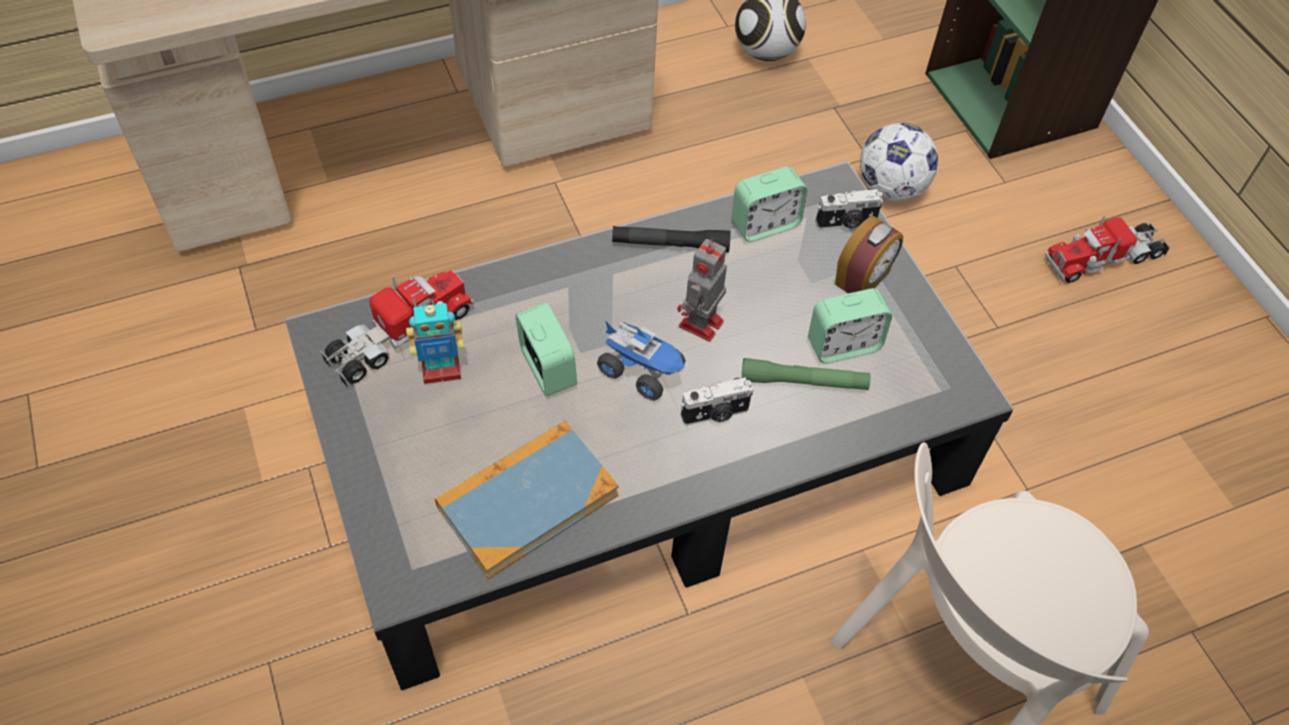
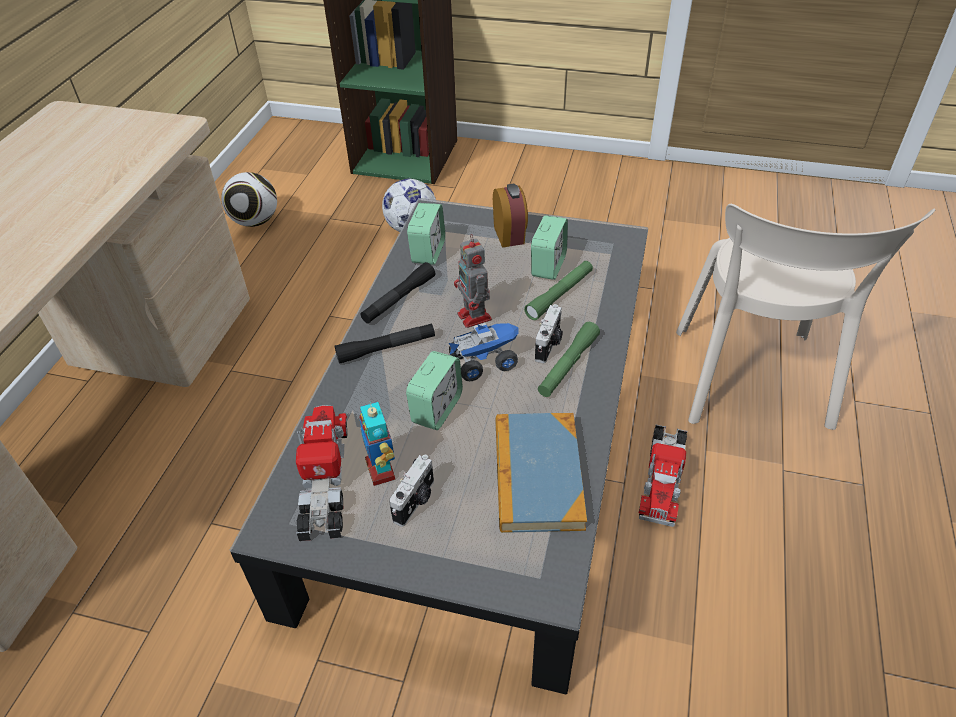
camera: 50 degrees left, 10 degrees down
toy robot [406,301,464,384] -> toy robot turned 135 degrees clockwise [360,402,395,486]
alarm clock [515,302,577,396] -> alarm clock turned 105 degrees clockwise [406,351,463,430]
camera [816,189,883,229] -> camera moved to [389,455,434,527]
toy truck [1045,216,1170,283] -> toy truck moved to [639,424,688,527]
none -> black flashlight [335,323,435,364]
none -> green flashlight [538,322,600,397]

